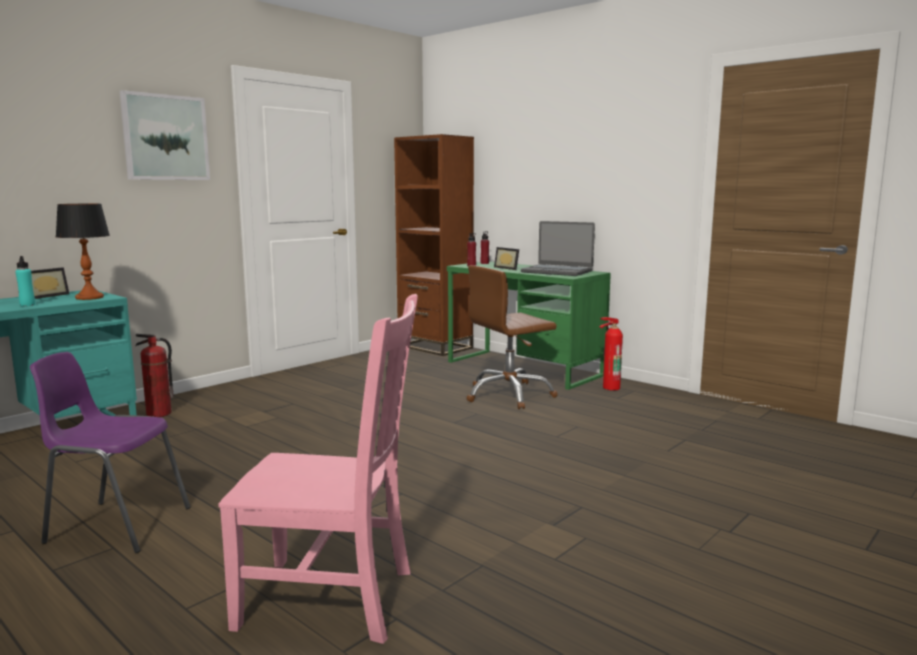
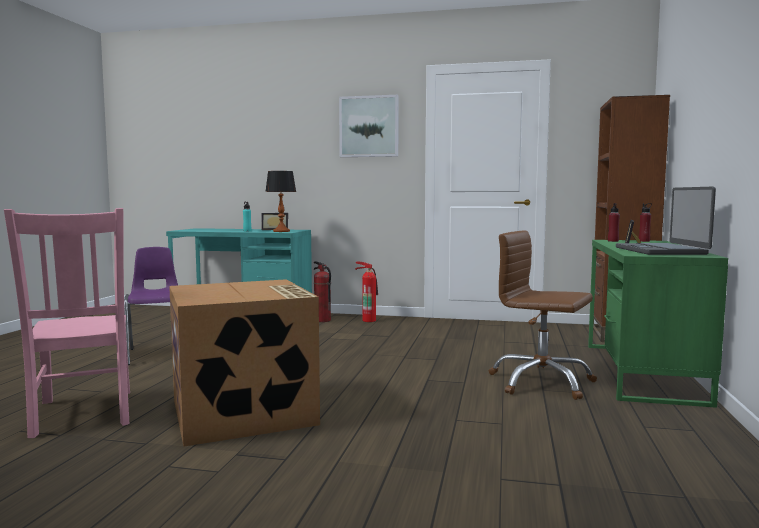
camera: 60 degrees right, 5 degrees down
fire extinguisher [599,317,623,391] -> fire extinguisher moved to [355,262,378,322]
none -> cardboard box [169,279,320,447]

